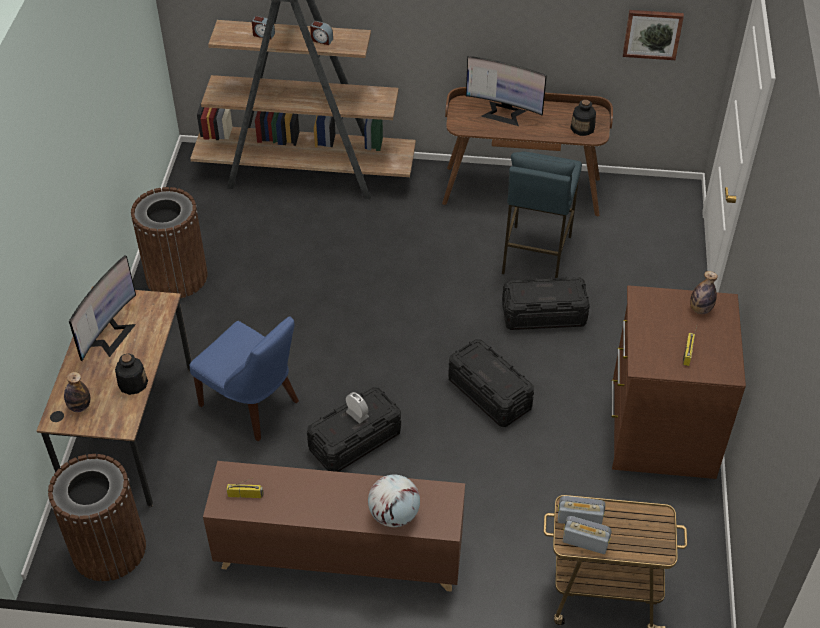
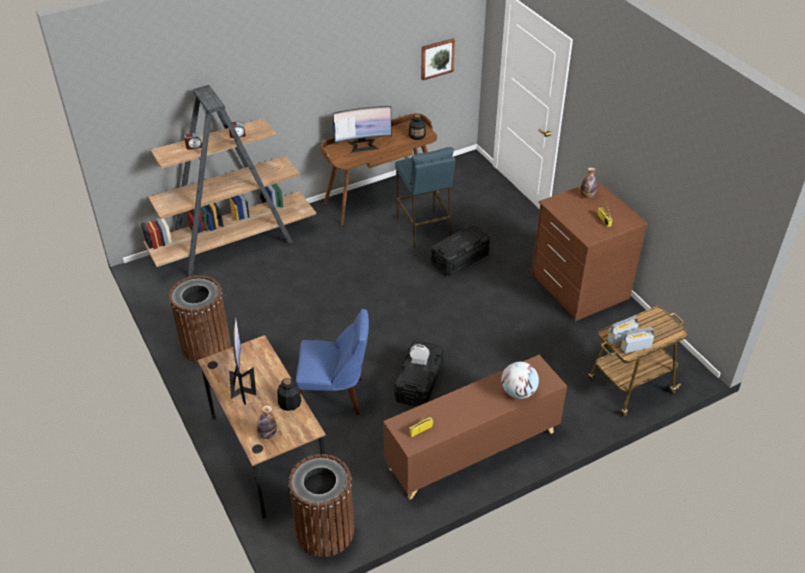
camera: 35 degrees left, 5 degrees down
black storage box [448,339,534,427] -> none

